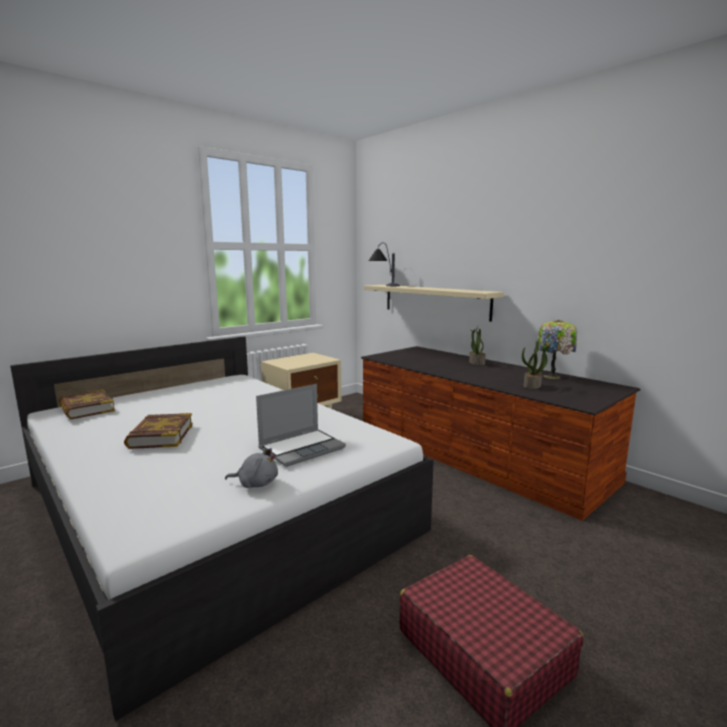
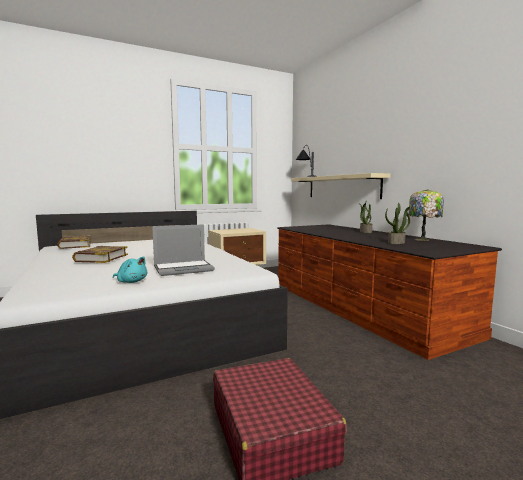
camera: 15 degrees right, 5 degrees down
grey plush toy [225,448,278,488] -> turquoise plush toy [113,256,147,283]

